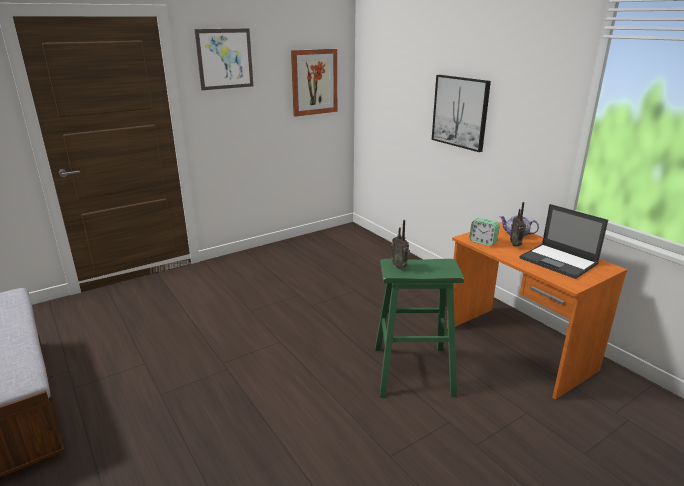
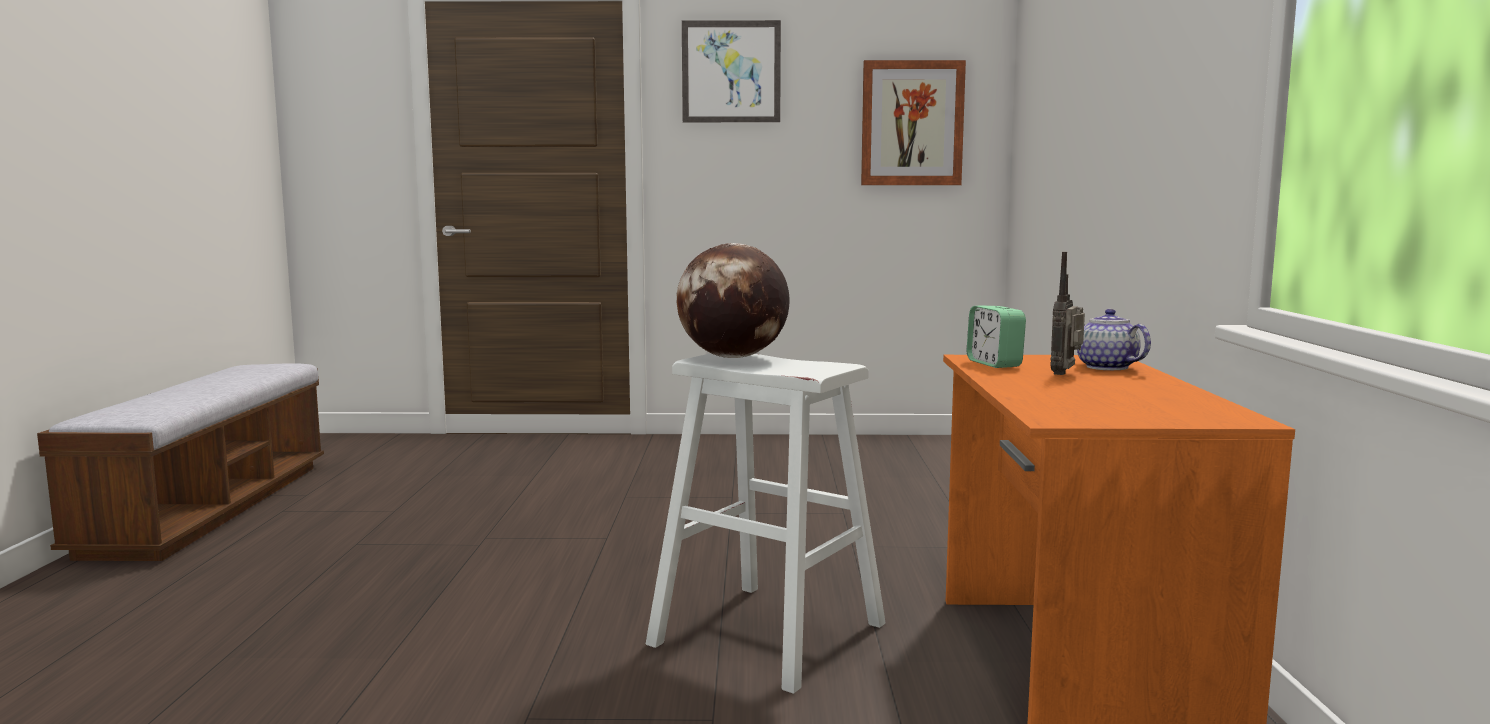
camera: 35 degrees right, 15 degrees down
green stool [375,259,464,397] -> white stool [646,353,886,694]
radio [391,220,410,269] -> globe [677,243,790,358]
picture [432,75,491,152] -> none
laptop [520,204,608,279] -> none

